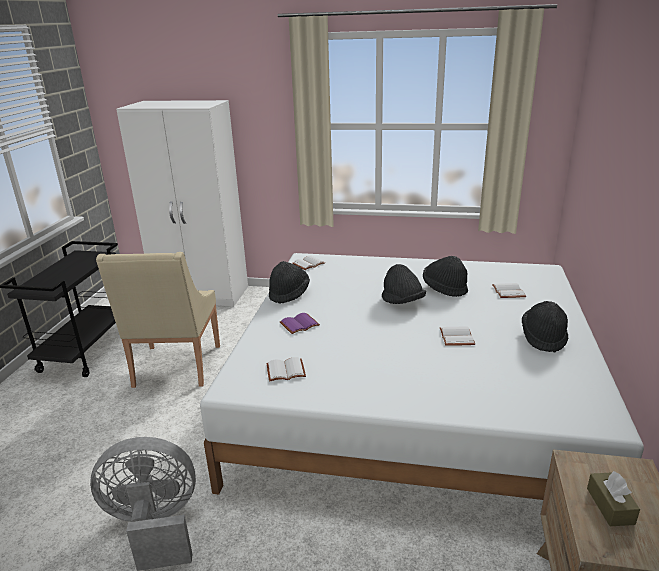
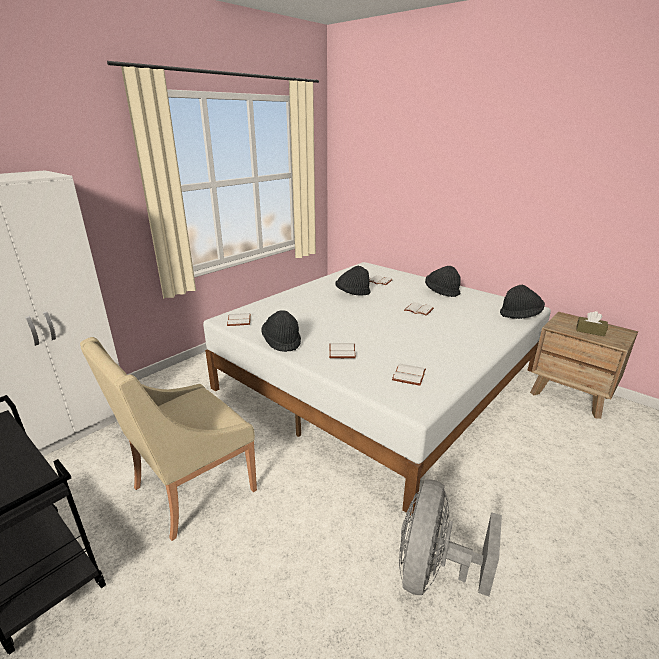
camera: 60 degrees left, 0 degrees up
beige armchair [96,252,220,388] -> beige armchair turned 105 degrees clockwise [80,337,257,541]
purple book [280,313,320,334] -> white book [329,343,356,358]
black hat [382,264,426,304] -> black hat moved to [500,285,545,319]

